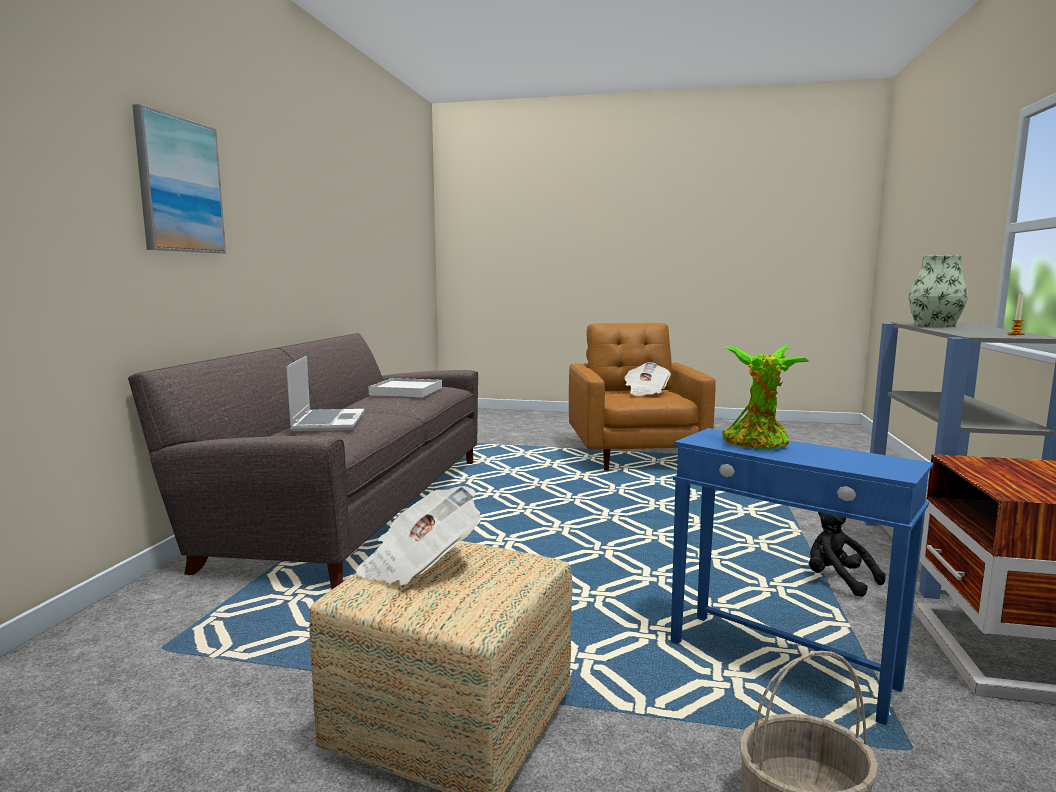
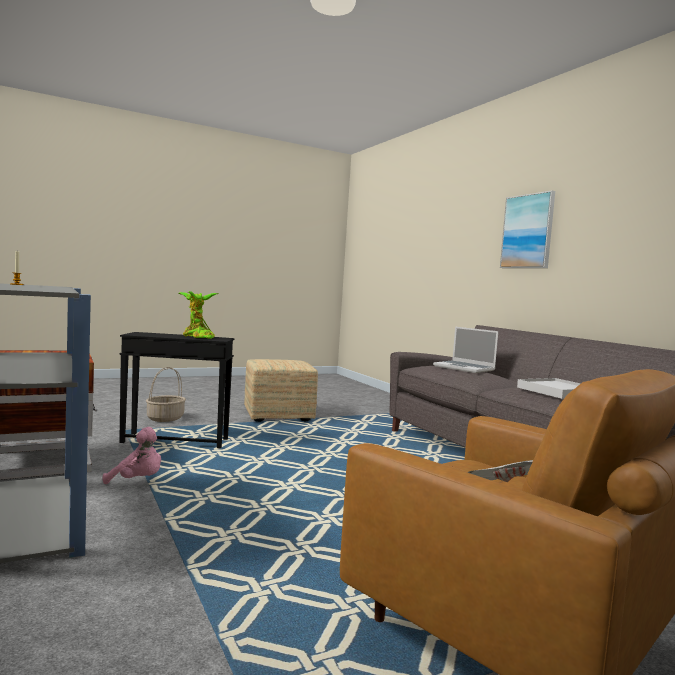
camera: 140 degrees right, 5 degrees down
newspaper [356,486,480,585] -> none
blue side table [671,428,933,725] -> black side table [119,332,234,449]
black plush toy [809,512,886,597] -> pink plush toy [102,427,161,484]
vase [909,255,968,327] -> none

